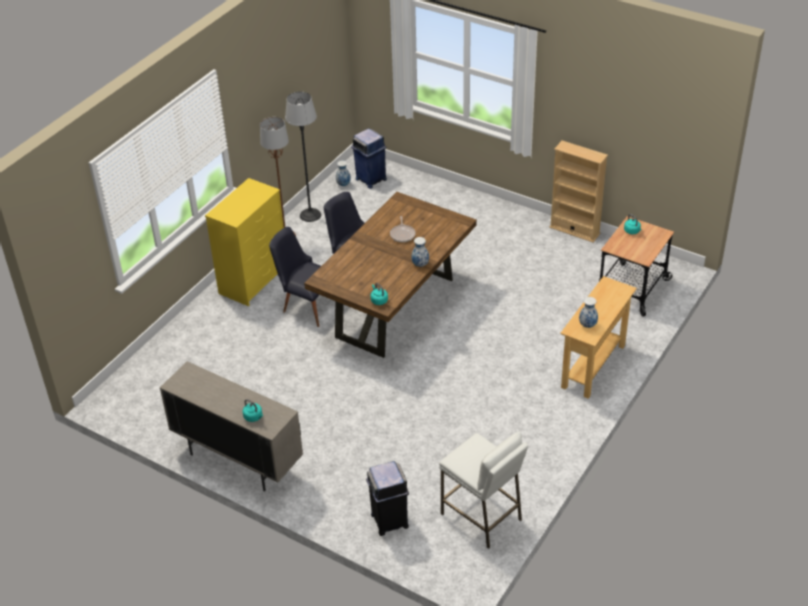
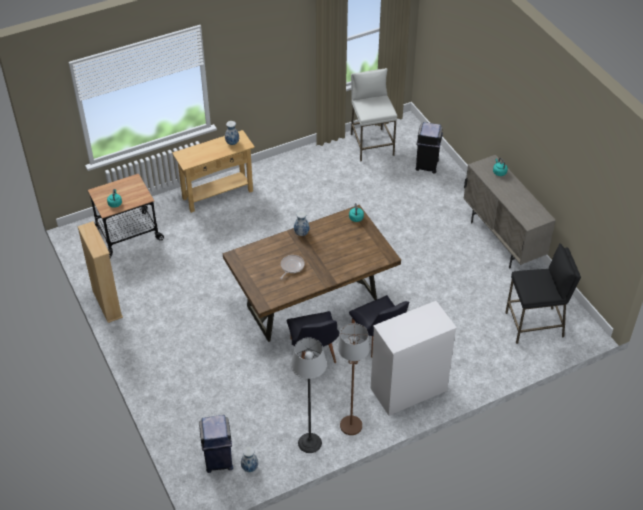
camera: 150 degrees left, 5 degrees up
yellow dresser [205,178,284,306] -> white dresser [371,301,457,416]
none -> black stool [505,243,581,344]

